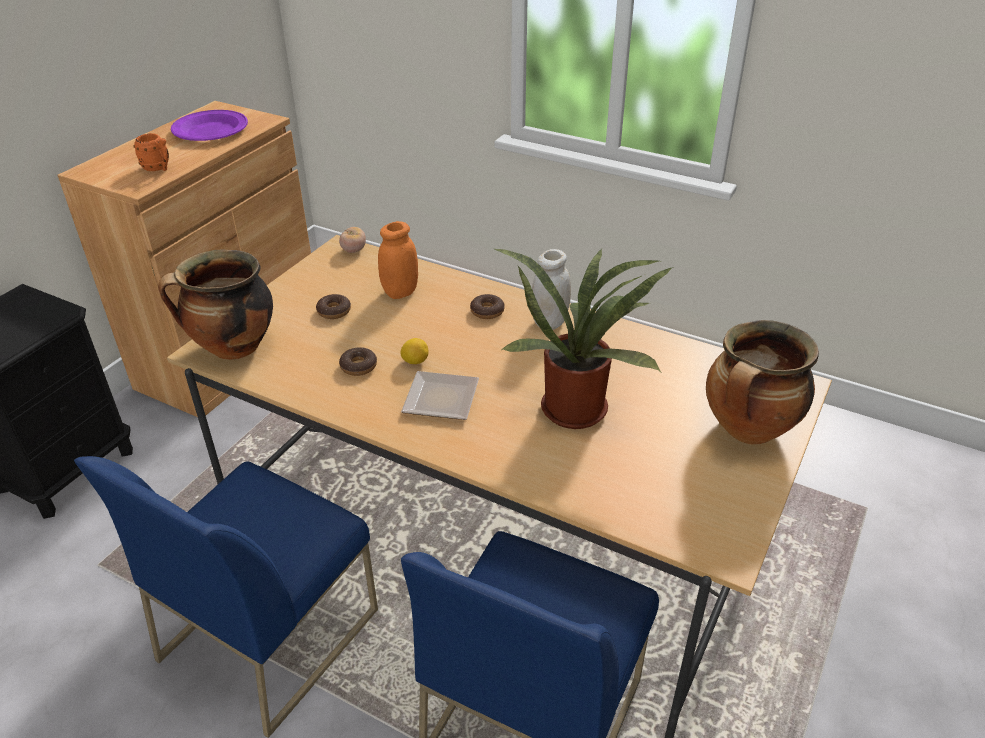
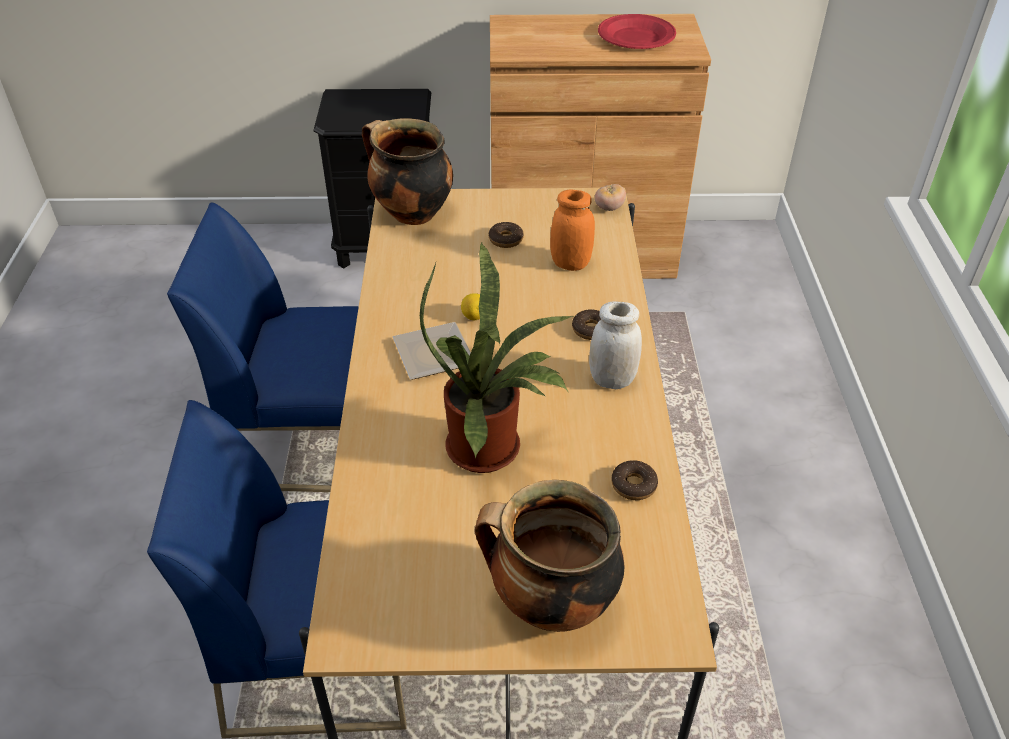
camera: 60 degrees right, 5 degrees up
orange mug [133,133,169,171] -> none
purple plate [171,110,248,141] -> red plate [598,14,676,49]
donut [339,347,377,376] -> donut moved to [611,460,658,500]

